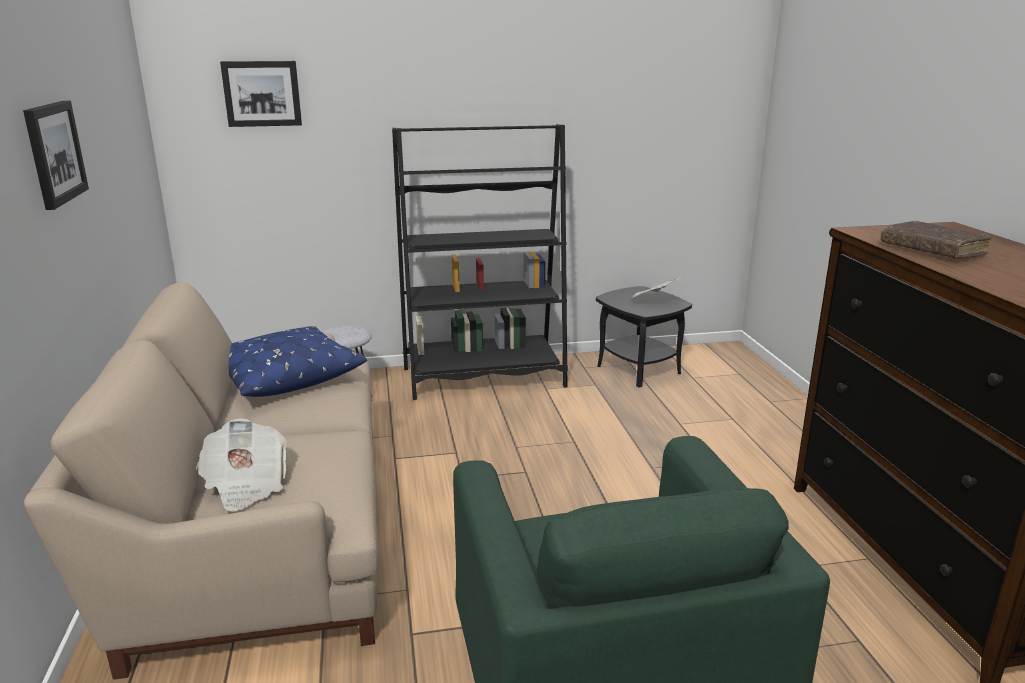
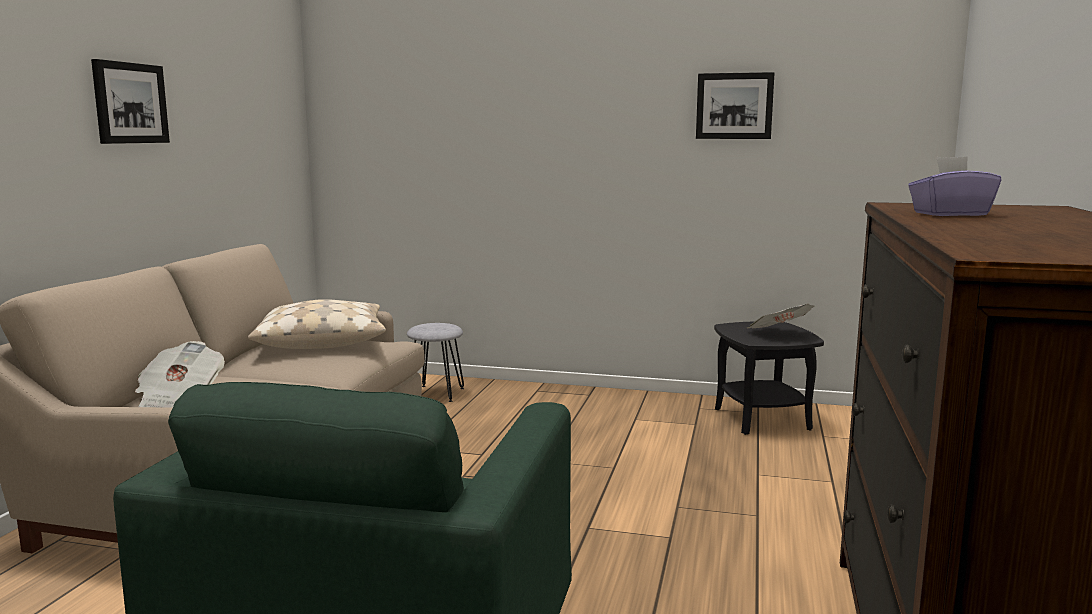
camera: 25 degrees right, 10 degrees down
picture [220,61,302,127] -> picture moved to [696,72,775,139]
blue pillow [229,326,367,397] -> beige pillow [248,299,386,349]
black bookcase [392,124,568,400] -> none
brown book [881,221,991,259] -> purple tissue box [908,156,1001,216]

